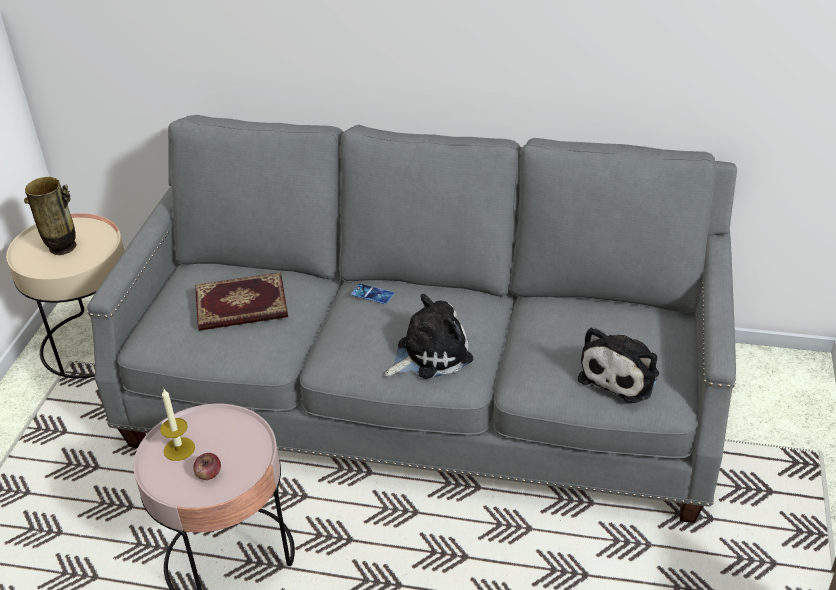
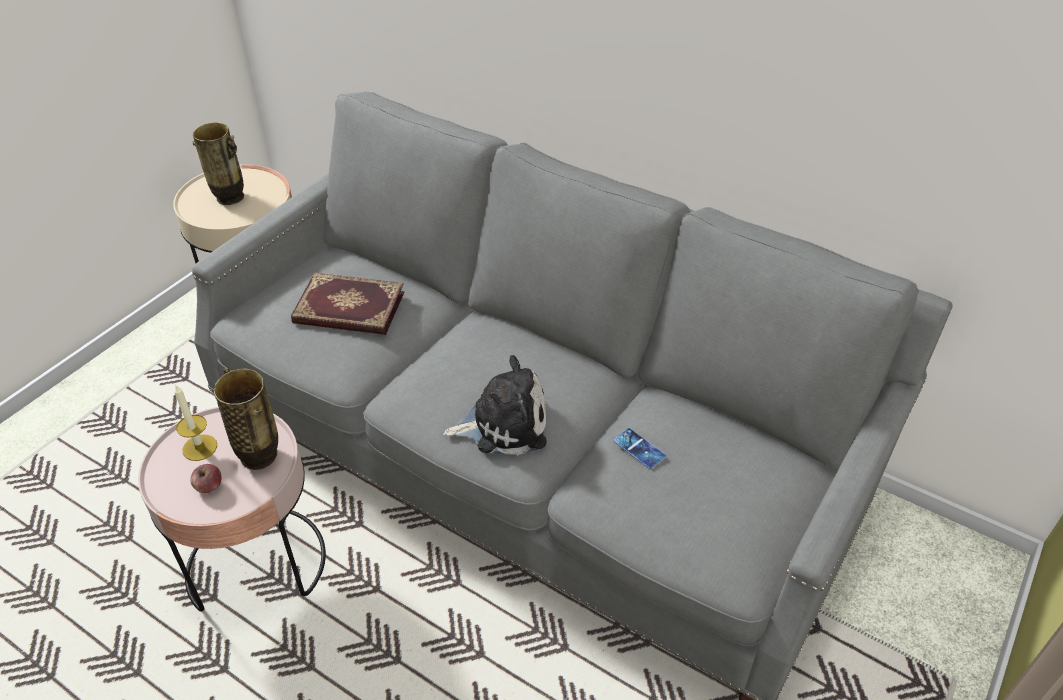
camera: 20 degrees right, 5 degrees up
phone [351,283,394,304] -> phone moved to [613,428,666,469]
plush toy [578,327,659,403] -> none
none -> vase [214,368,278,470]

